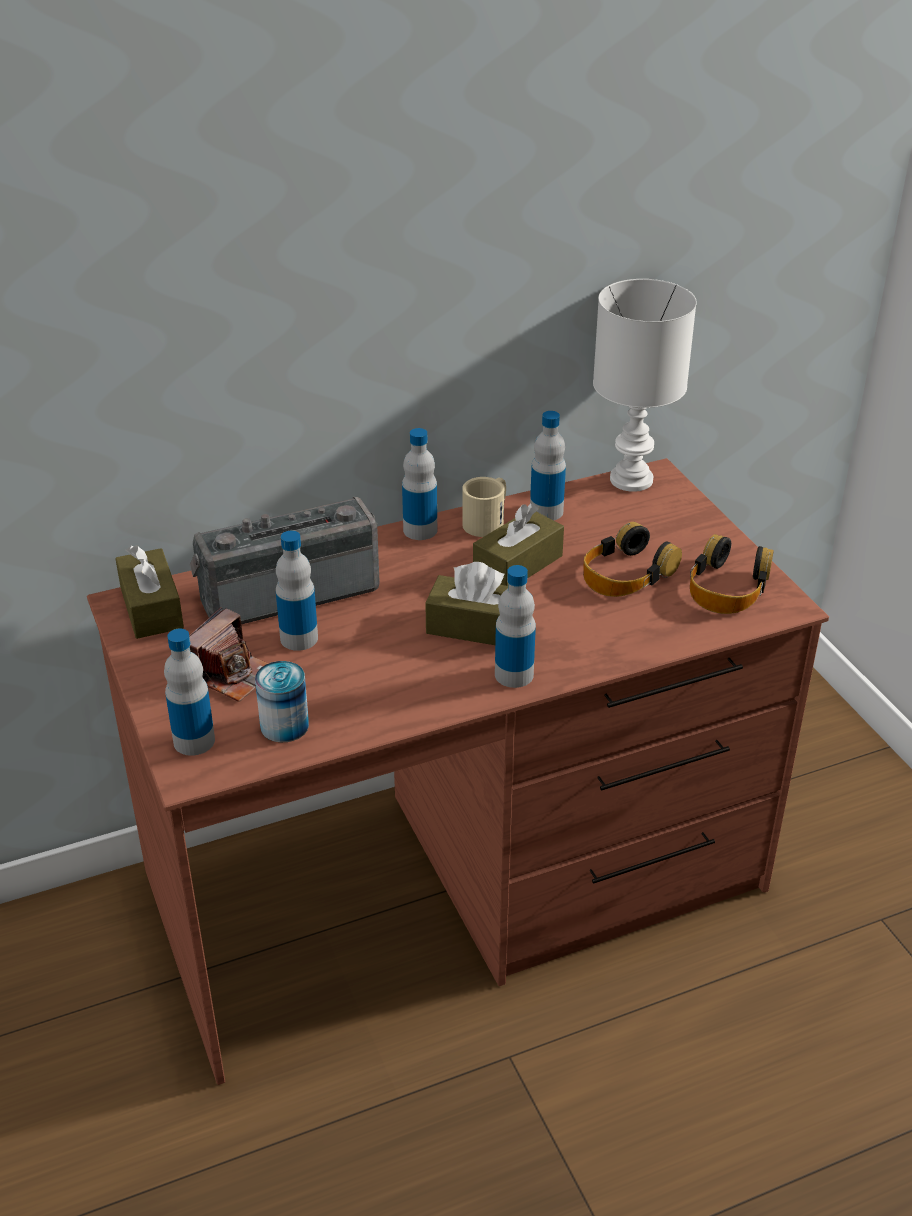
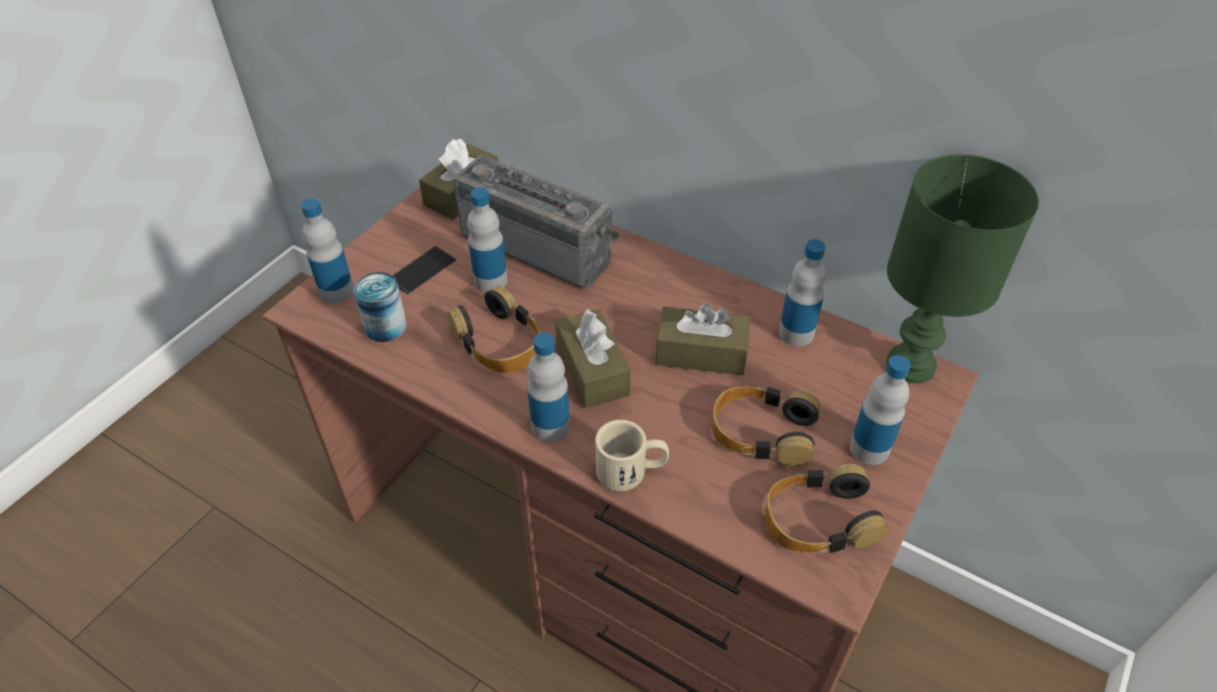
camera: 55 degrees right, 10 degrees up
camera [189,607,269,702] -> phone [392,246,456,295]
bottle [402,428,437,540] -> bottle moved to [850,355,911,465]
beige mug [462,477,506,537] -> beige mug moved to [595,420,669,491]
white table lamp [593,279,697,492] -> green table lamp [887,154,1039,383]
none -> headphones [447,286,540,373]

